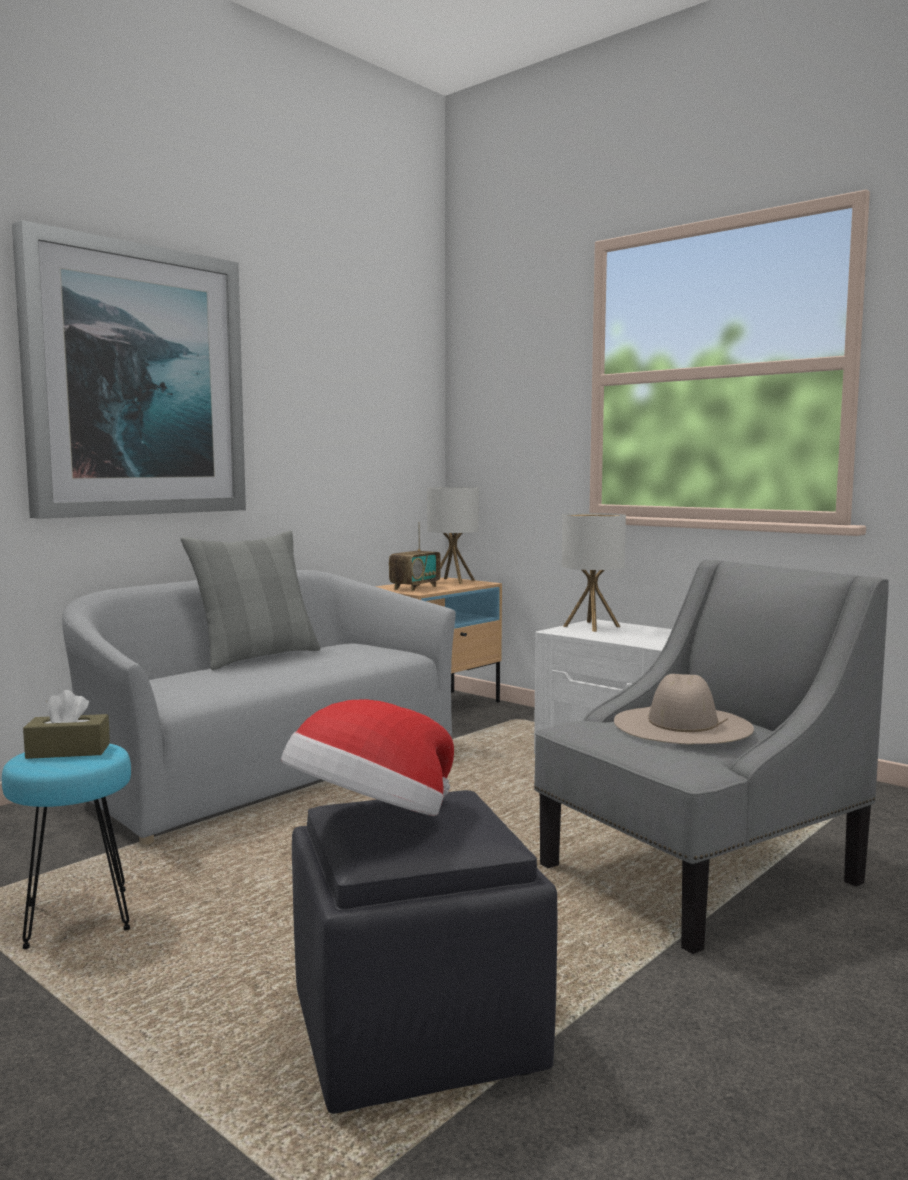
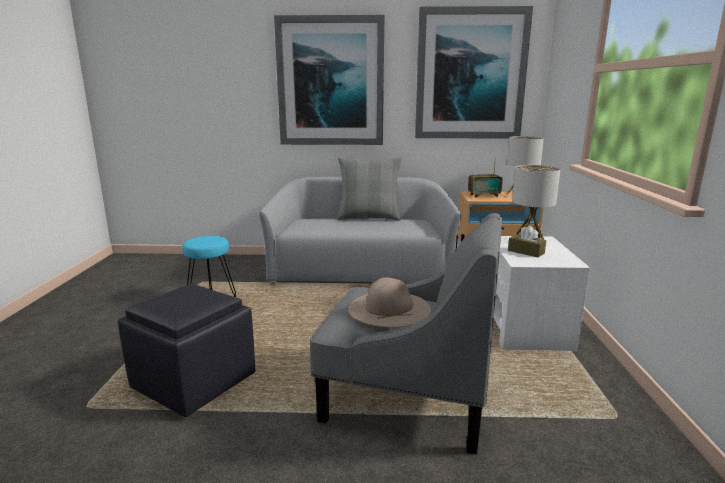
camera: 50 degrees right, 10 degrees up
brown tissue box [23,690,110,759] -> brown tissue box moved to [508,226,546,257]
hat [281,699,454,816] -> none
none -> picture [415,6,533,138]

